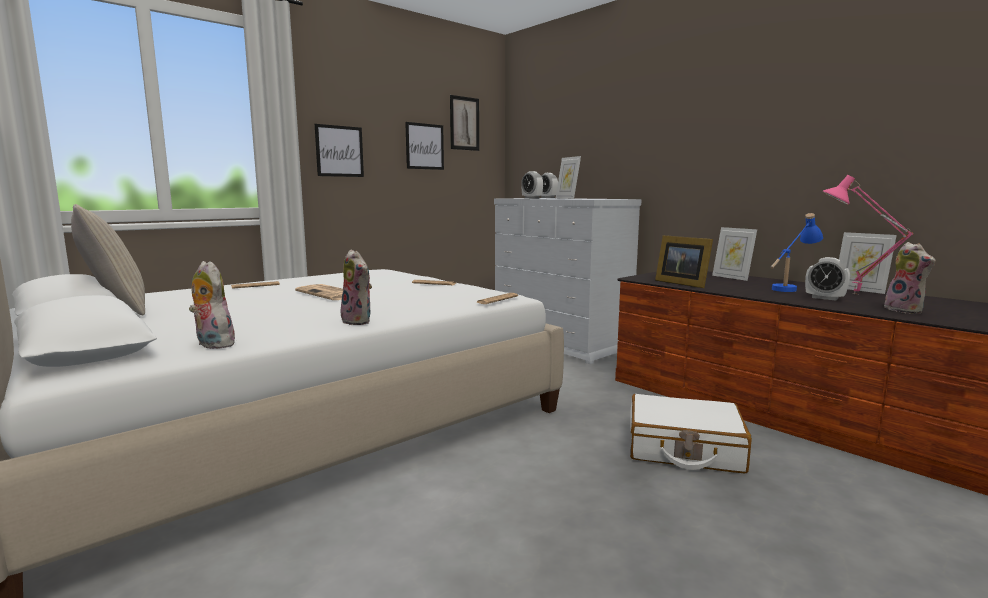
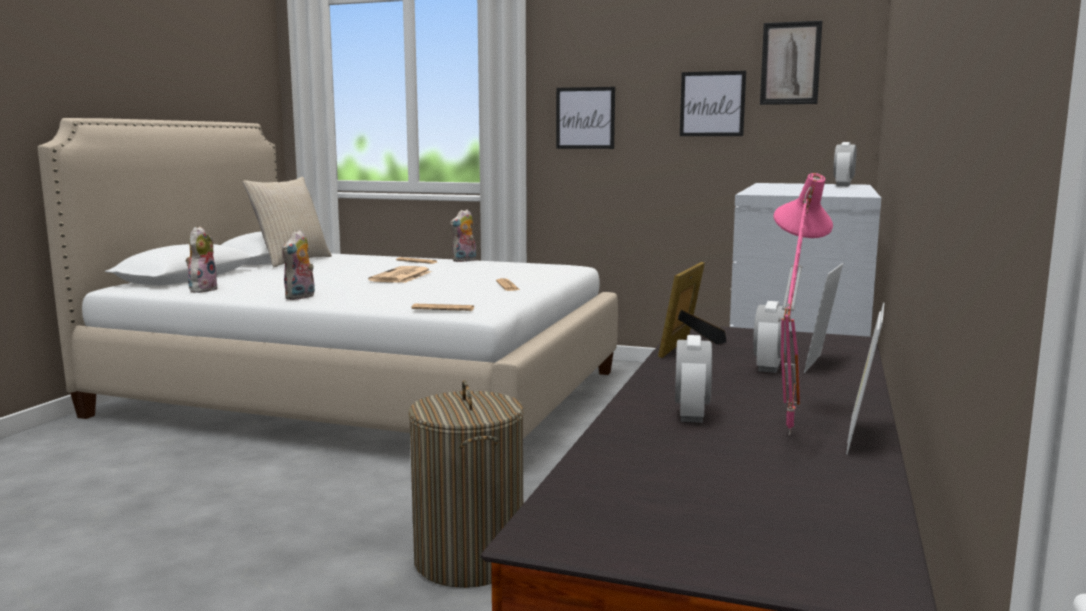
camera: 60 degrees right, 0 degrees up
alarm clock [521,171,543,199] -> alarm clock moved to [753,301,787,373]
picture frame [555,156,581,199] -> none
white suitcase [630,394,752,473] -> laundry basket [409,380,524,588]
blue table lamp [770,213,823,292] -> none
plush toy [884,242,936,314] -> plush toy moved to [450,209,476,262]

